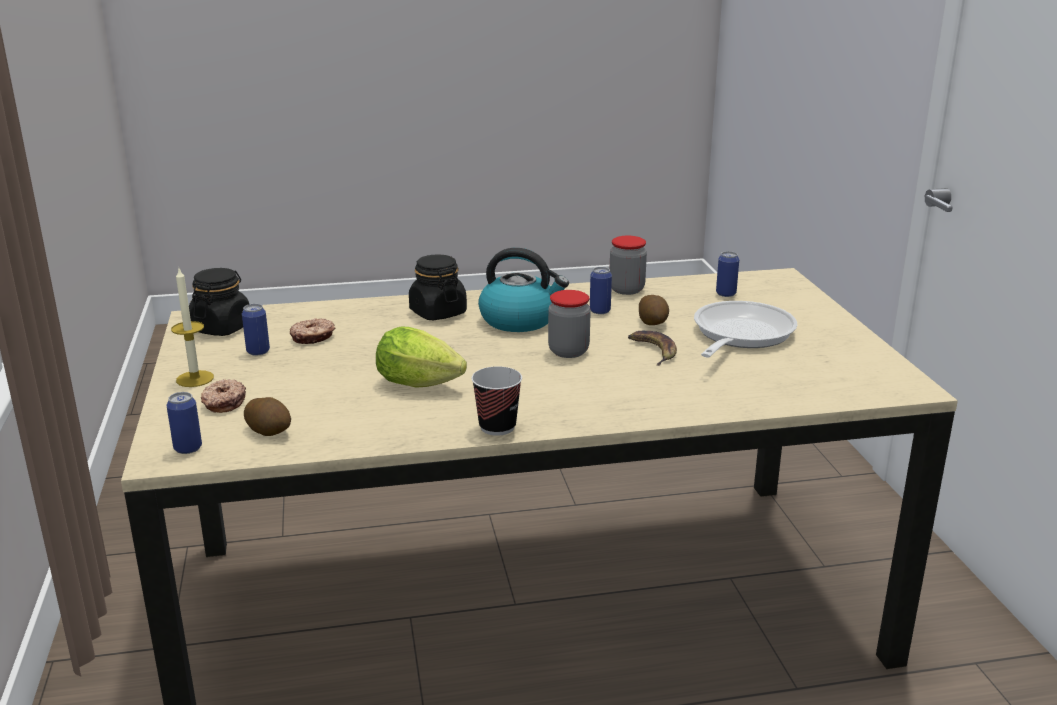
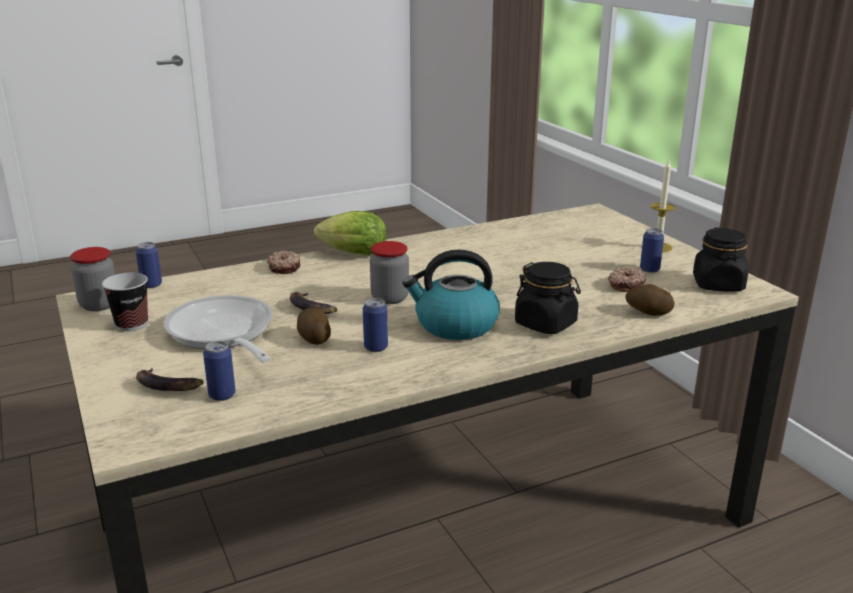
camera: 165 degrees right, 0 degrees up
can [167,392,202,454] -> can moved to [136,242,162,288]
donut [201,379,246,413] -> donut moved to [267,250,300,274]
potato [244,397,291,436] -> potato moved to [625,284,674,316]
lettuce [376,327,467,388] -> lettuce moved to [314,211,386,255]
cup [471,366,522,436] -> cup moved to [102,273,148,331]
jar [610,236,647,295] -> jar moved to [70,247,115,311]
frying pan [694,301,797,357] -> frying pan turned 135 degrees clockwise [164,295,273,363]
none -> banana [136,368,204,391]

